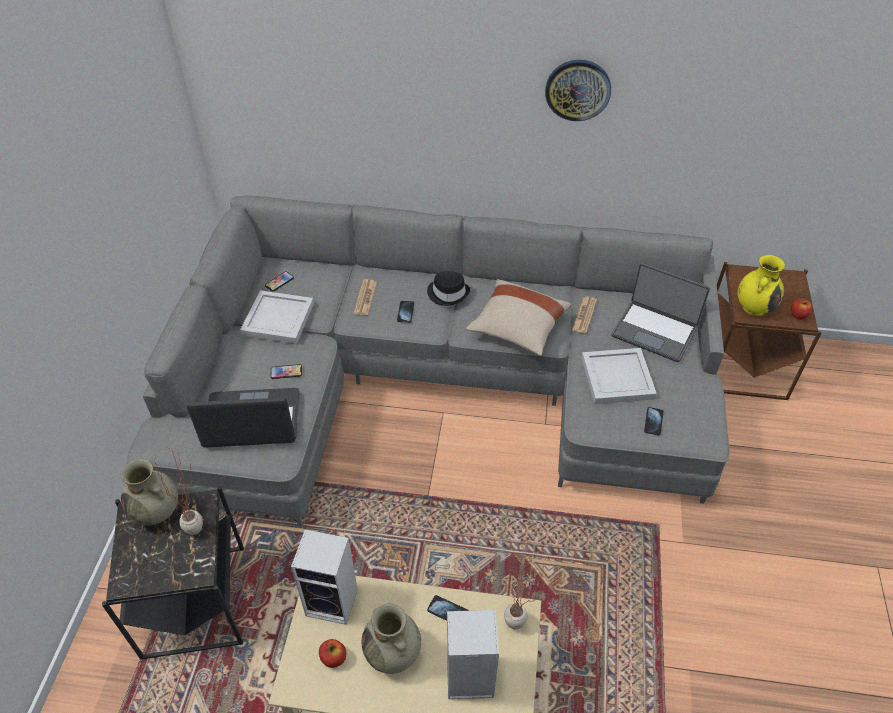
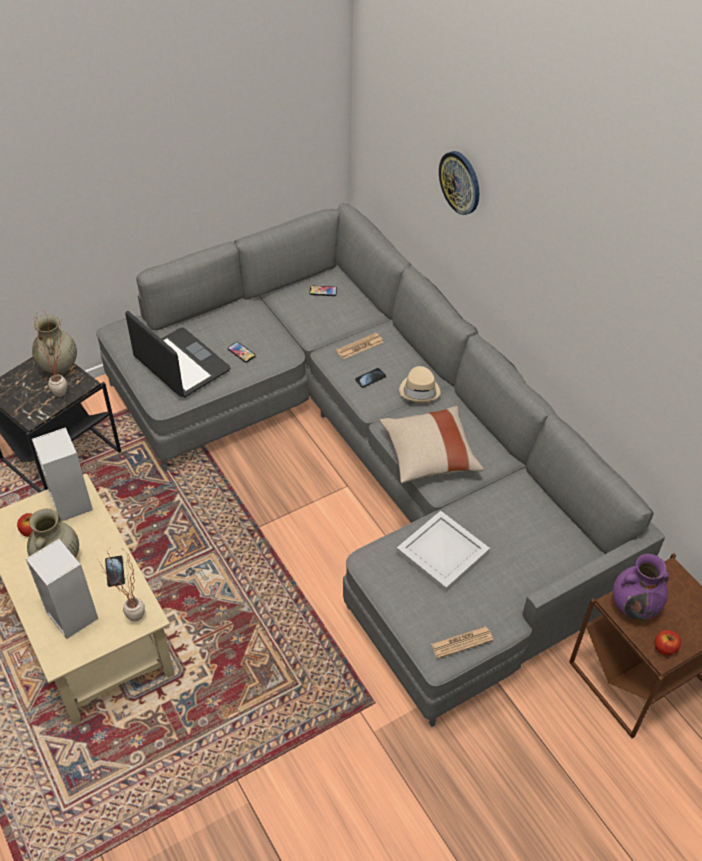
camera: 50 degrees right, 0 degrees up
white tray [240,290,314,344] -> none
black hat [427,271,470,306] -> beige hat [399,366,441,403]
wall clock [545,60,611,121] -> wall clock moved to [439,151,480,215]
newspaper [572,297,597,333] -> newspaper moved to [431,626,493,659]
laptop [611,263,710,362] -> none
phone [644,407,664,436] -> none
yellow vase [737,255,785,316] -> purple vase [613,554,669,620]

